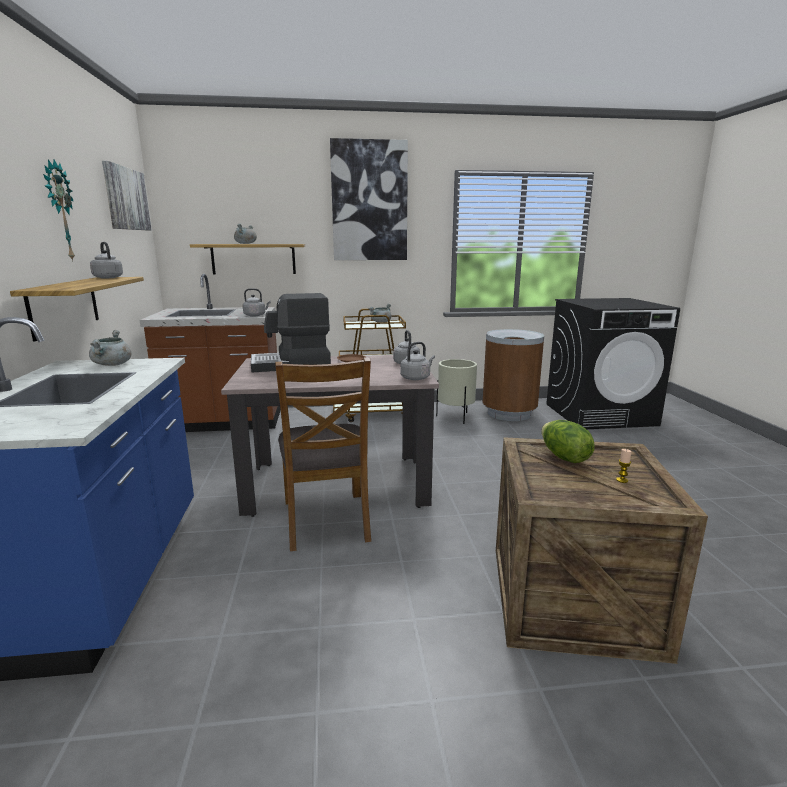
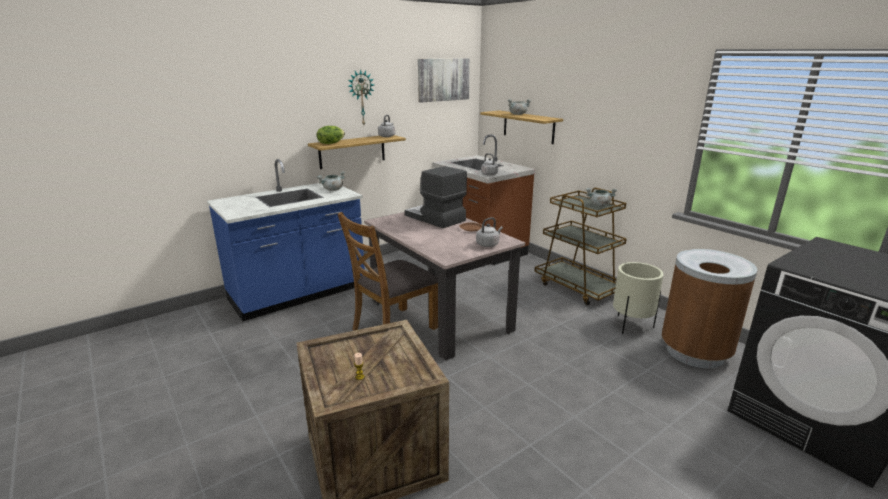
camera: 60 degrees right, 5 degrees up
picture [330,138,408,260] -> none
grey kettle [400,342,435,380] -> none
lettuce [541,420,595,463] -> lettuce moved to [317,126,345,144]

